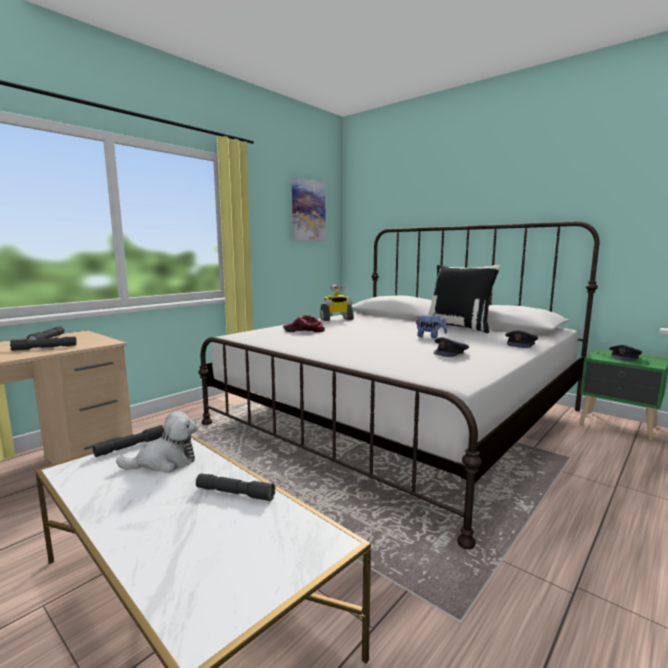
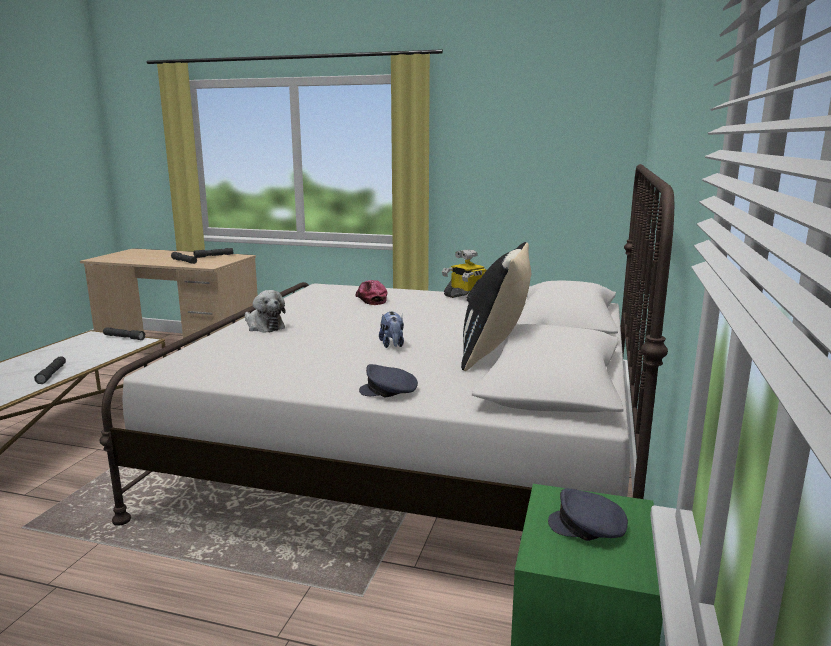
camera: 65 degrees right, 5 degrees up
plush toy [116,411,198,473] -> plush toy moved to [245,290,285,333]
picture [292,177,326,241] -> none
grey cap [433,337,469,357] -> none

